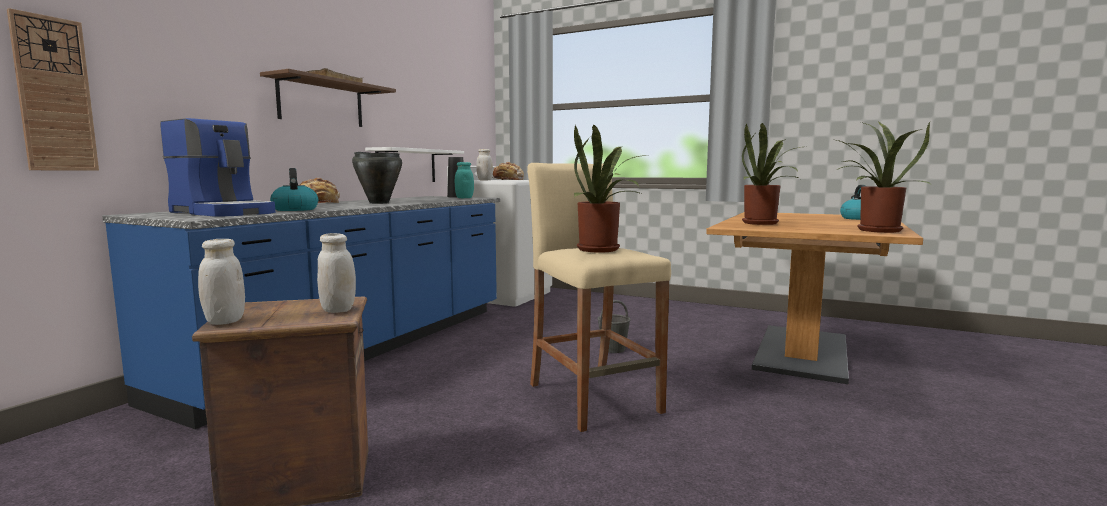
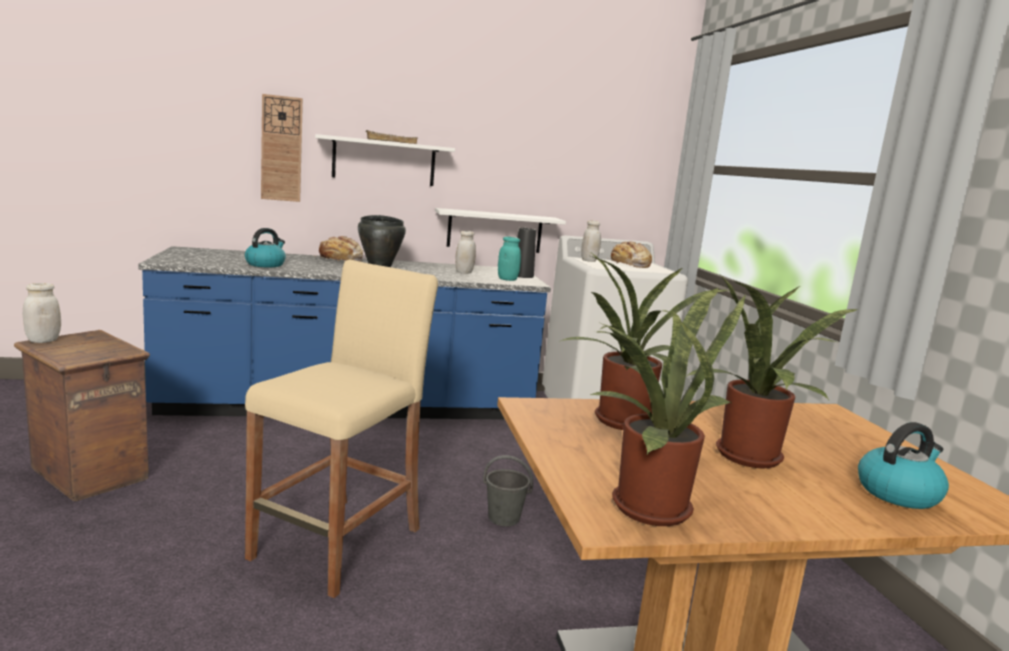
camera: 50 degrees right, 5 degrees up
wall clock [7,8,99,171] -> wall clock moved to [261,94,303,202]
coffee machine [160,118,275,217] -> none
brown shelf [260,69,396,127] -> white shelf [315,134,455,186]
white jar [317,233,356,313] -> white jar moved to [455,231,476,274]
potted plant [574,124,647,253] -> potted plant moved to [687,276,858,468]

